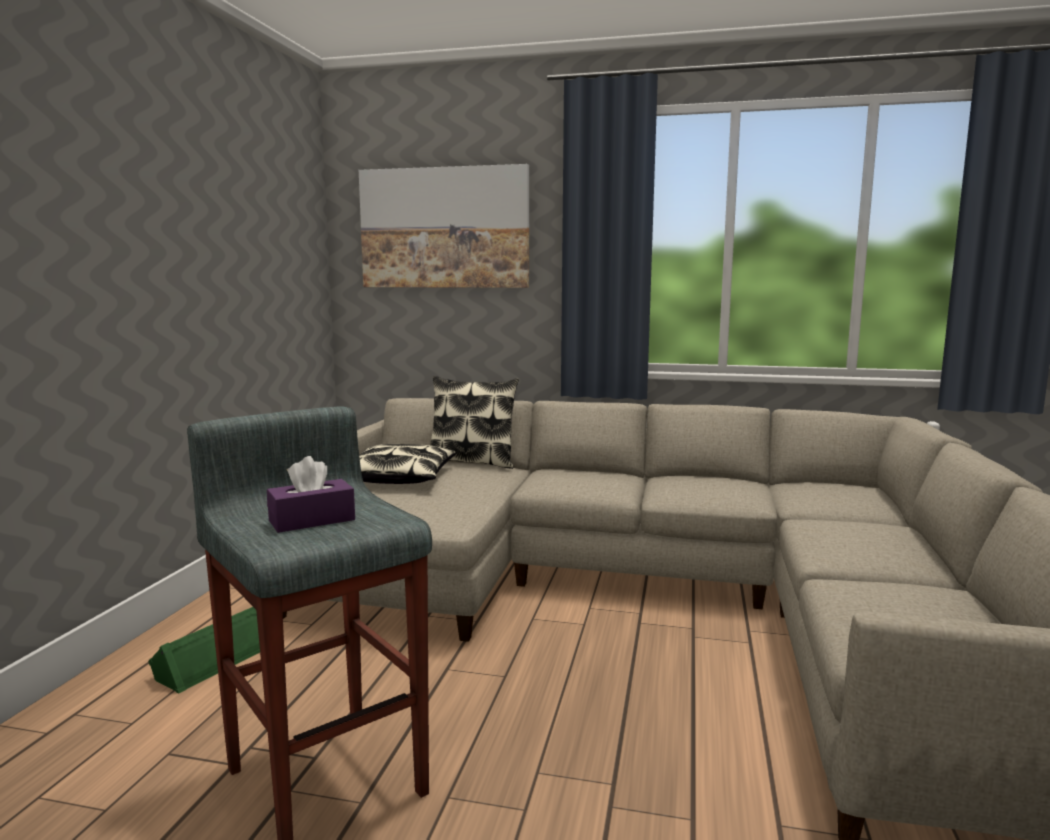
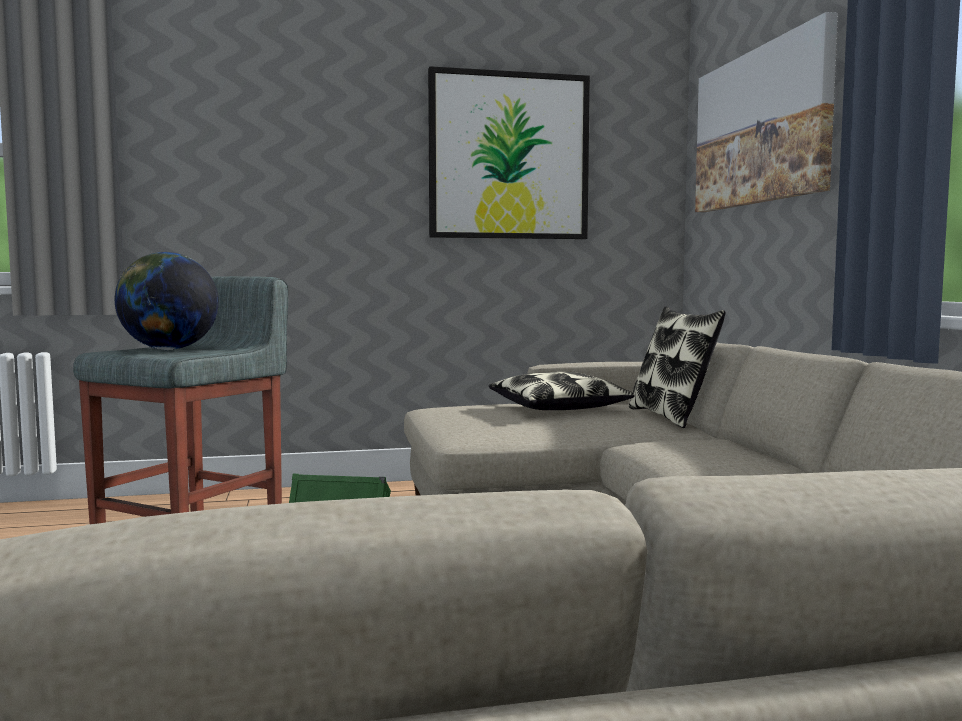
camera: 65 degrees right, 5 degrees down
purple tissue box [267,456,355,533] -> globe [114,252,219,350]
none -> picture [428,66,590,239]

